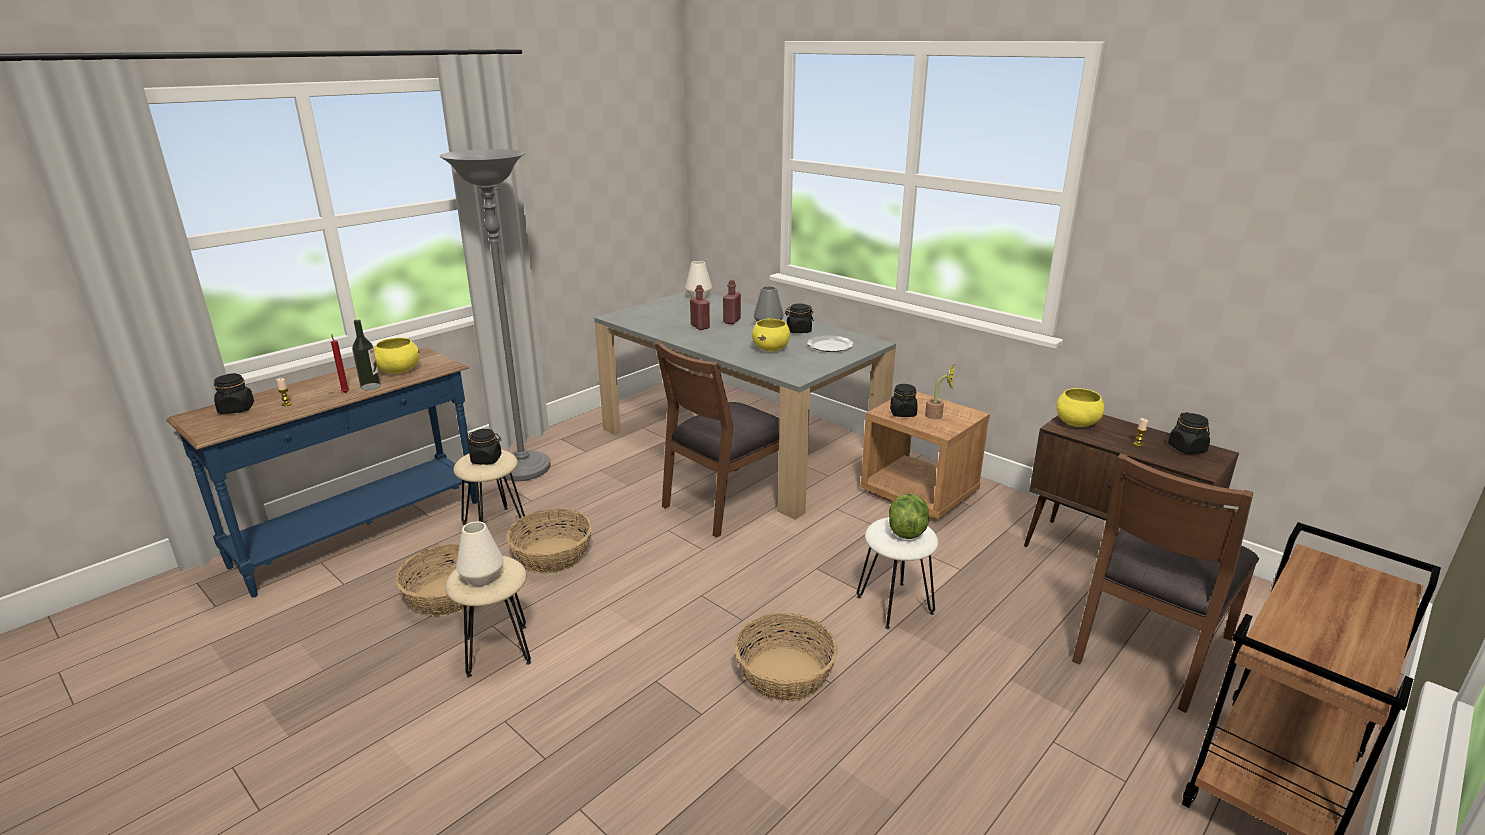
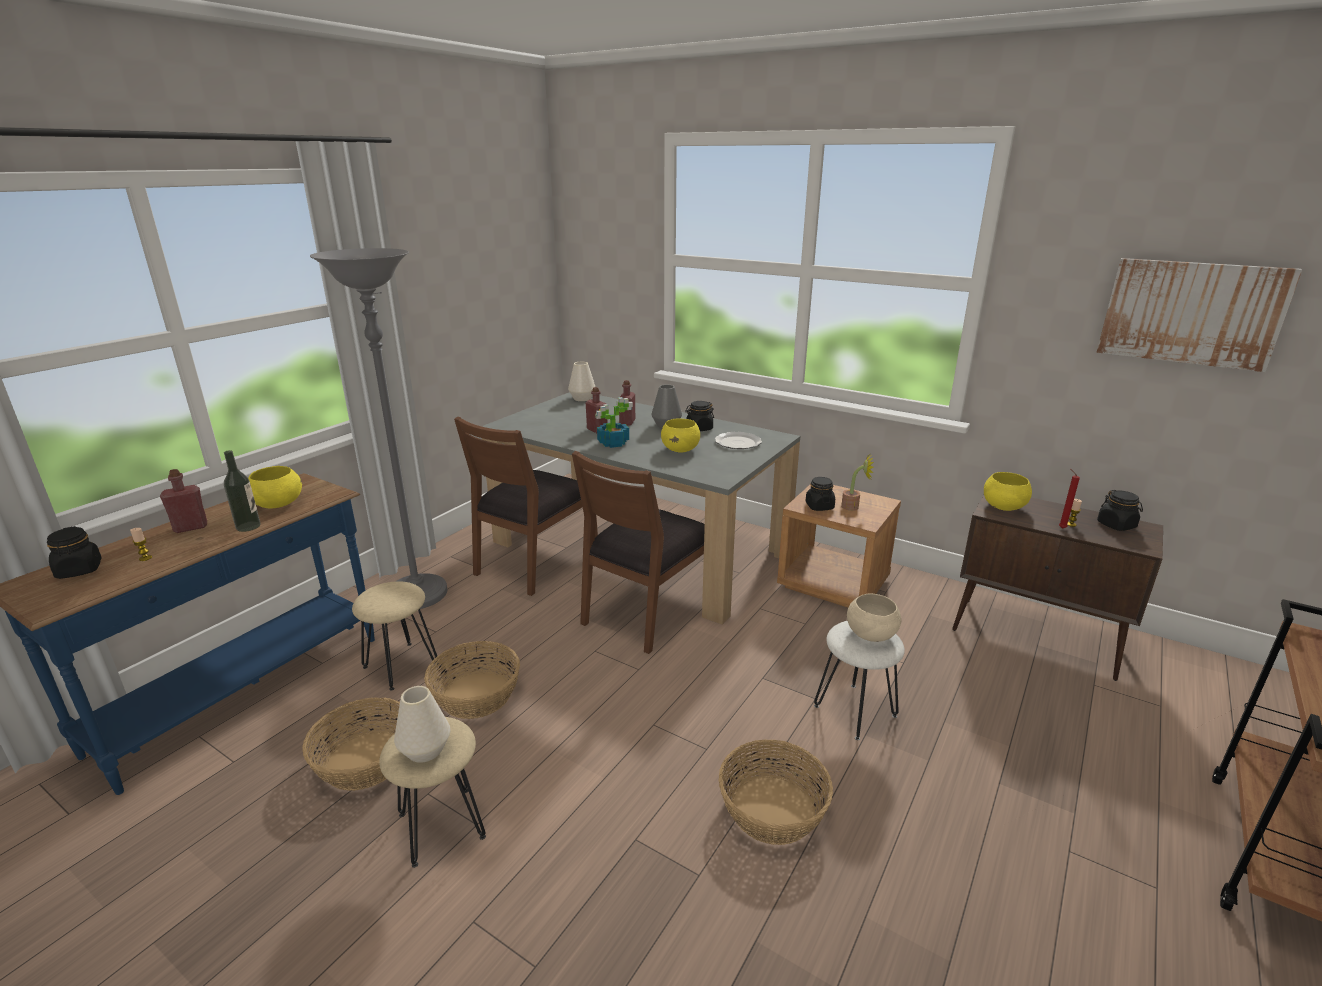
camera: 10 degrees left, 0 degrees up
red candle [331,334,349,393] -> red candle moved to [1059,469,1080,529]
black jar [467,429,502,464] -> none
lettuce [889,494,929,539] -> beige bowl [847,593,901,642]
brown chair [1072,453,1259,713] -> brown chair moved to [454,416,598,596]
none -> red bottle [160,469,207,533]
none -> potted plant [595,397,633,448]
none -> picture [1096,258,1302,372]

